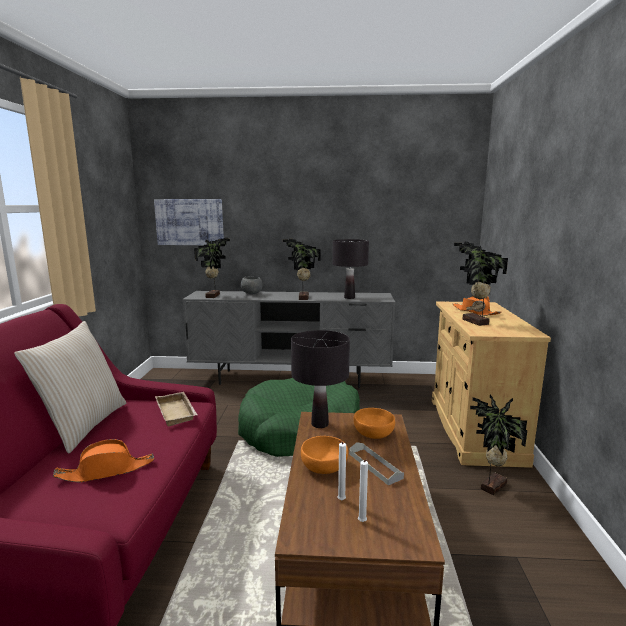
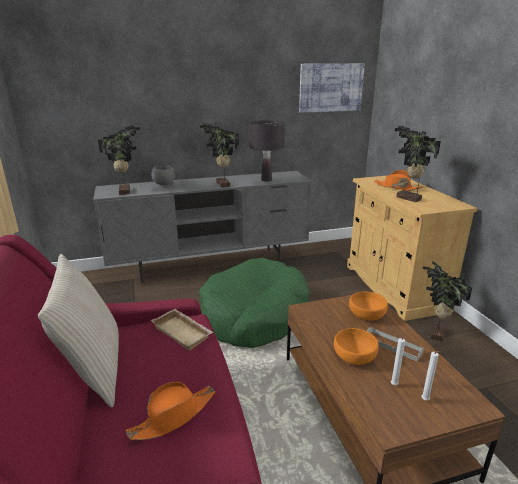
camera: 20 degrees left, 10 degrees up
picture [154,199,224,245] -> picture moved to [299,63,365,113]
black table lamp [291,330,350,428] -> none

